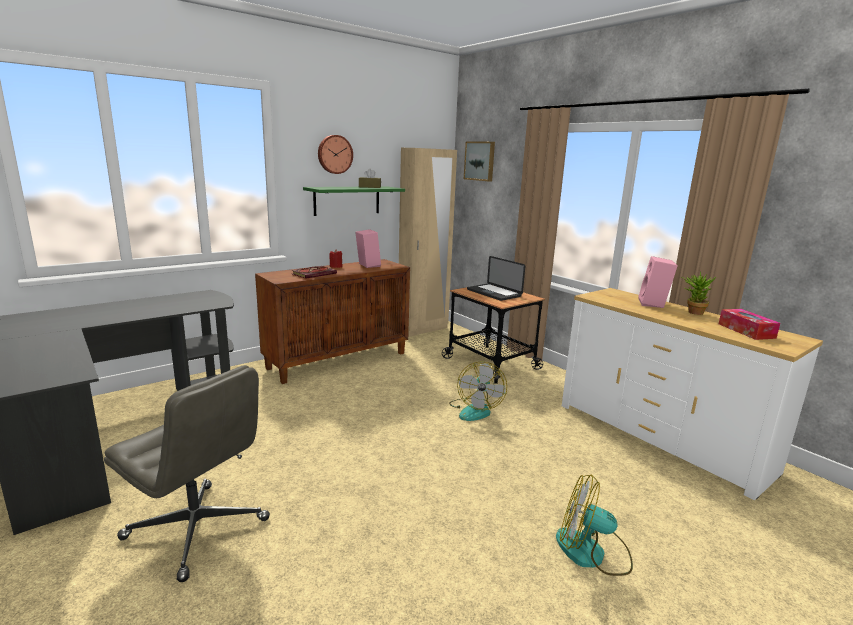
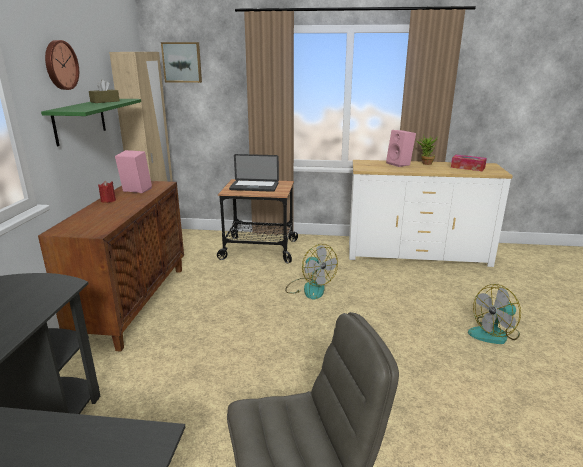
camera: 45 degrees left, 5 degrees up
book [291,266,337,279] -> none

